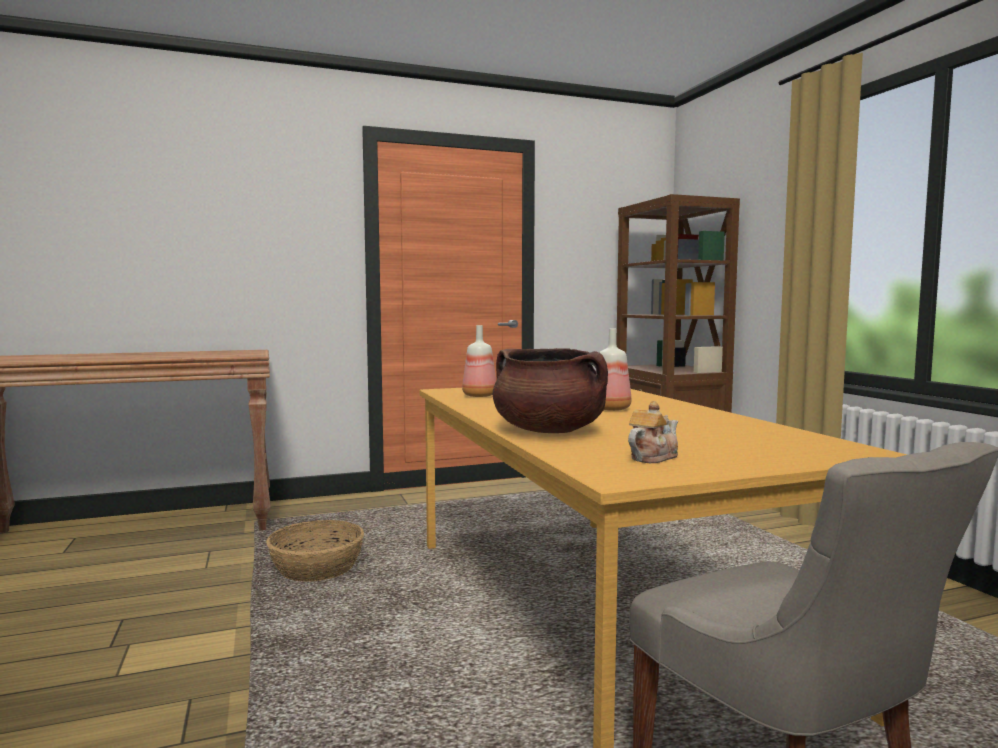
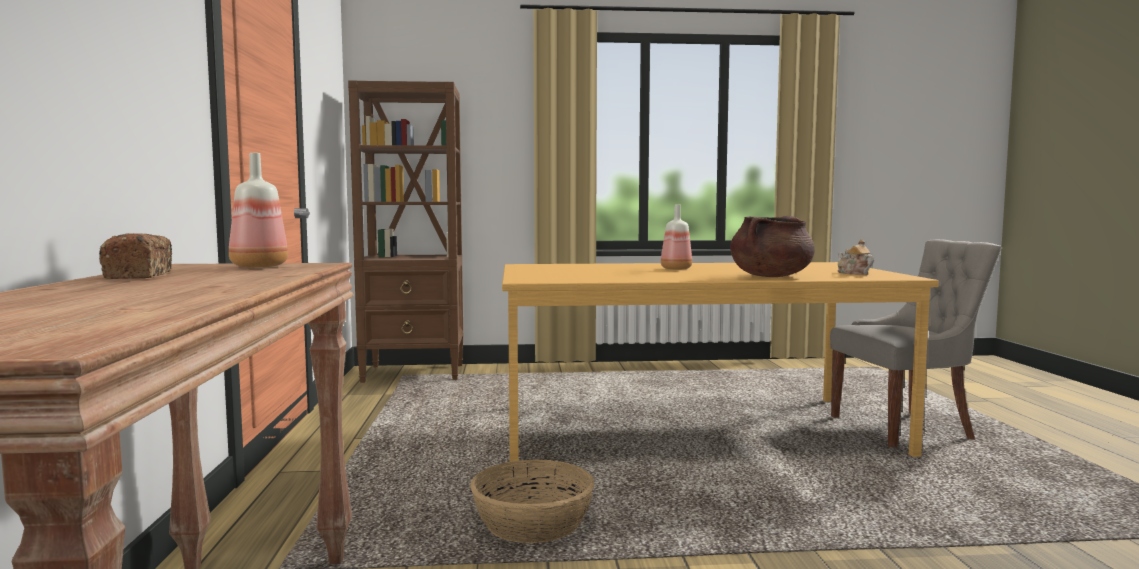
camera: 75 degrees left, 0 degrees up
bottle [462,325,496,397] -> bottle moved to [229,153,288,268]
none -> bread [99,233,172,279]

